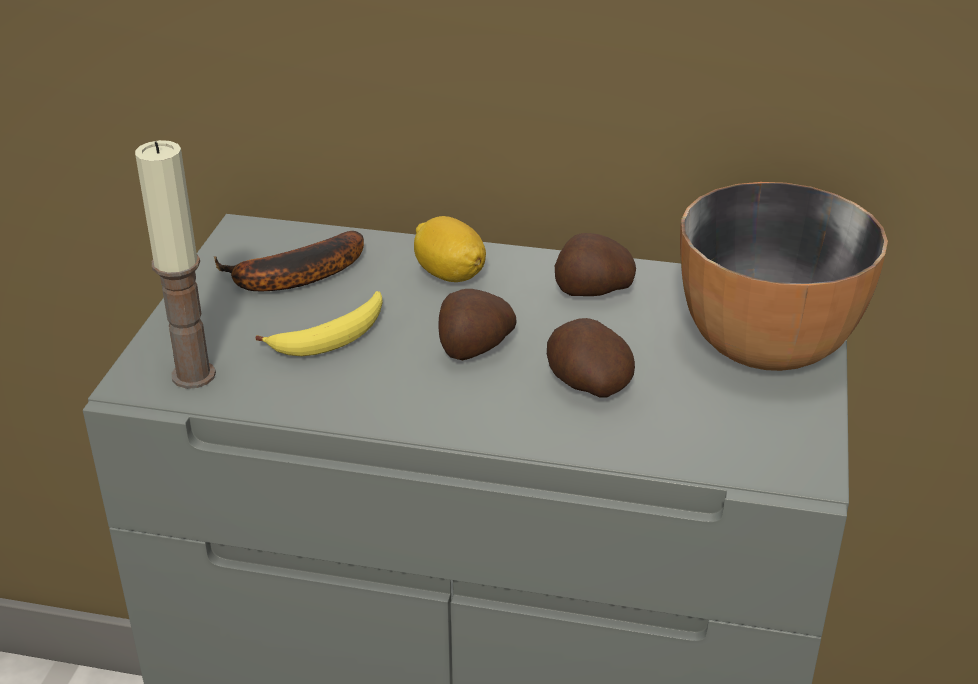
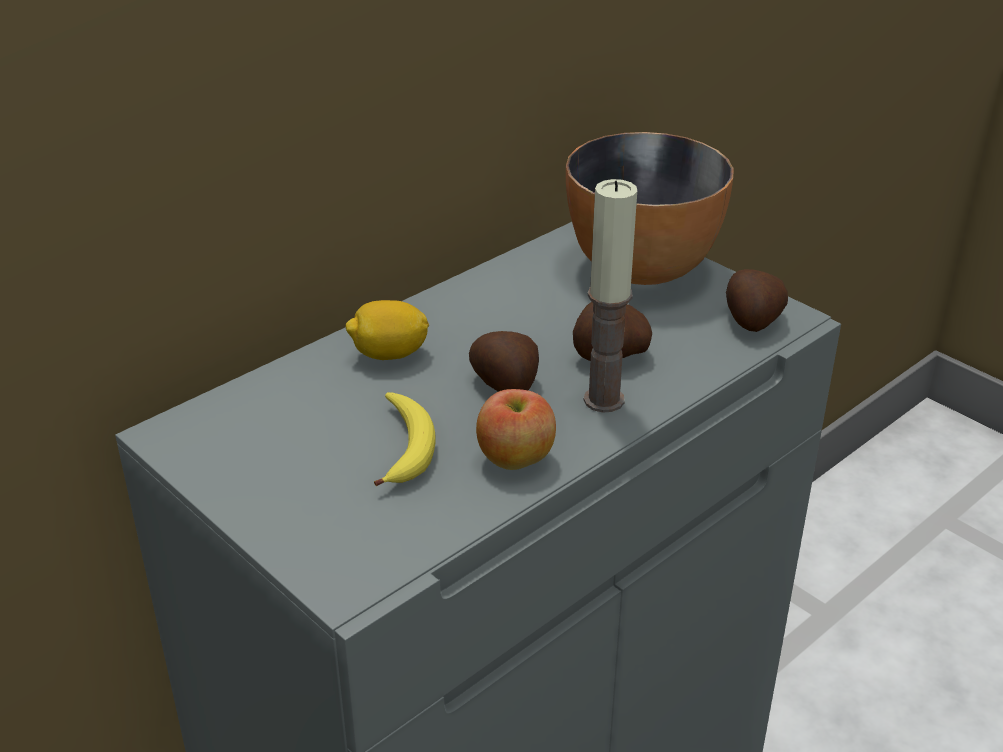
camera: 55 degrees left, 0 degrees up
candle [135,140,216,389] -> candle moved to [584,179,637,412]
banana [214,231,364,292] -> none
potato [555,233,636,296] -> potato moved to [726,269,788,332]
none -> apple [476,389,556,470]

